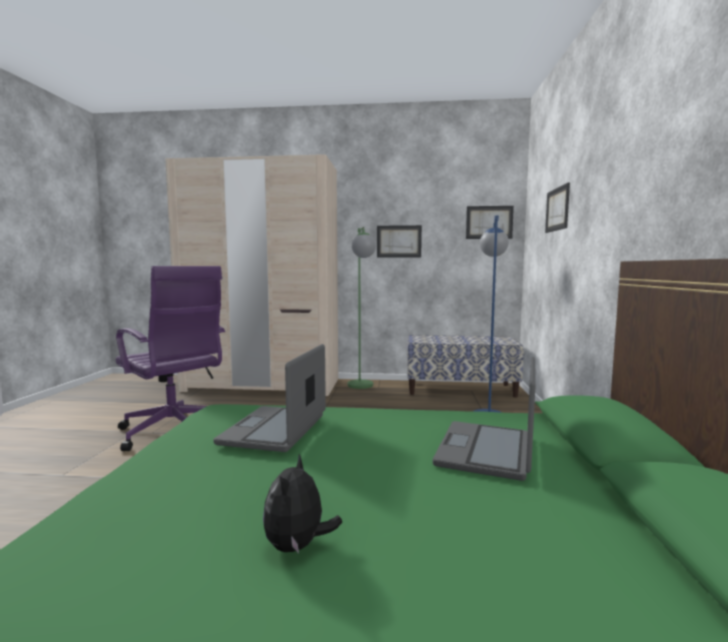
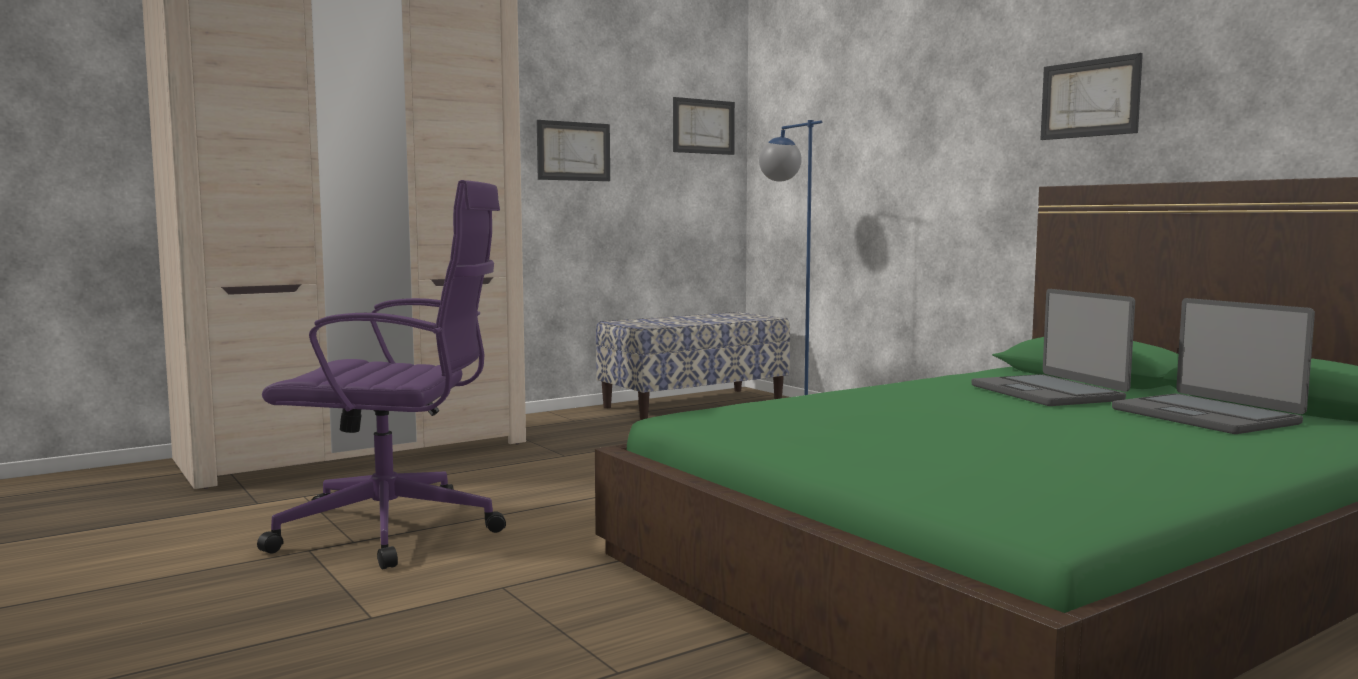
camera: 40 degrees left, 0 degrees up
laptop [213,344,326,452] -> laptop moved to [1112,298,1315,434]
plush toy [263,454,342,553] -> none
green floor lamp [348,227,376,389] -> none
picture [545,182,570,233] -> picture moved to [1040,53,1143,140]

